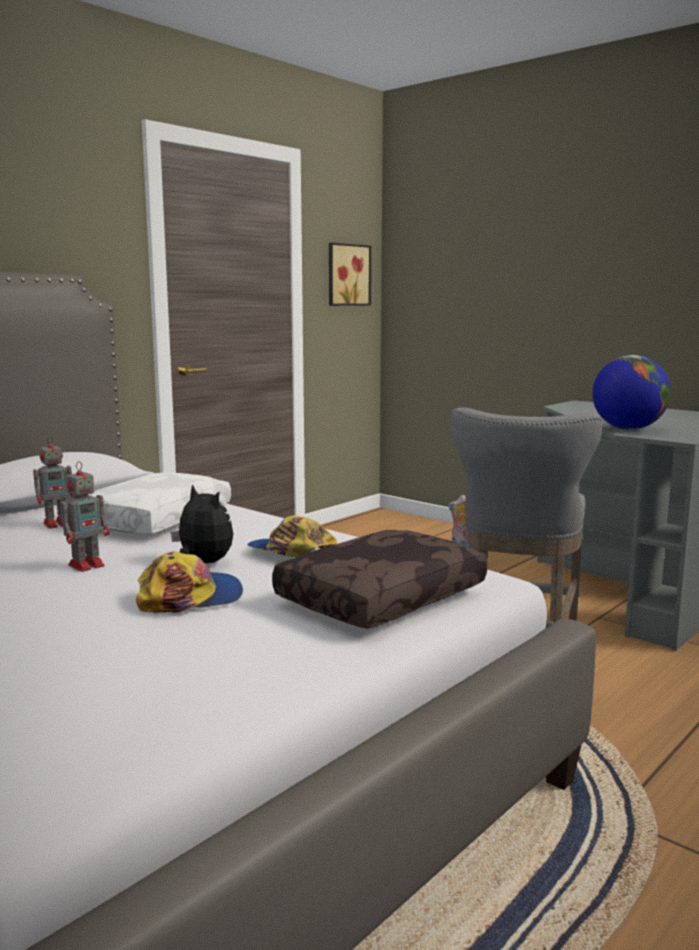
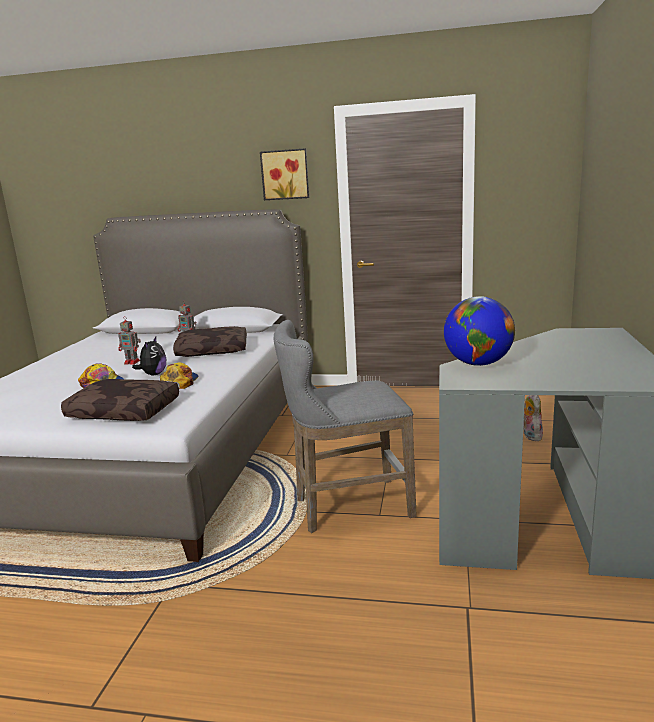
camera: 60 degrees right, 5 degrees up
white pillow [88,473,231,534] -> brown pillow [173,326,247,357]
picture [329,243,371,306] -> picture moved to [260,148,309,200]

